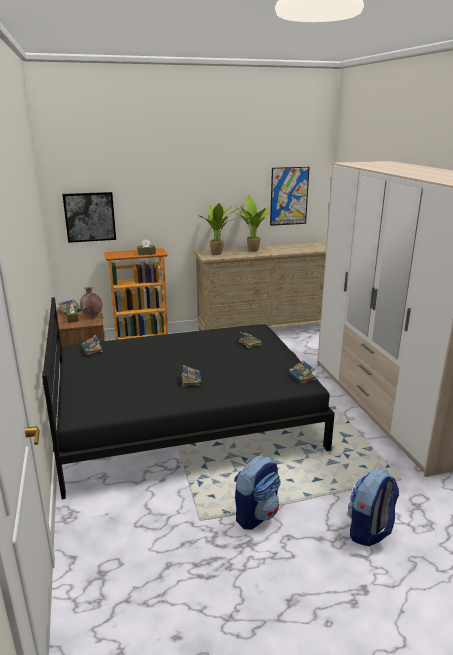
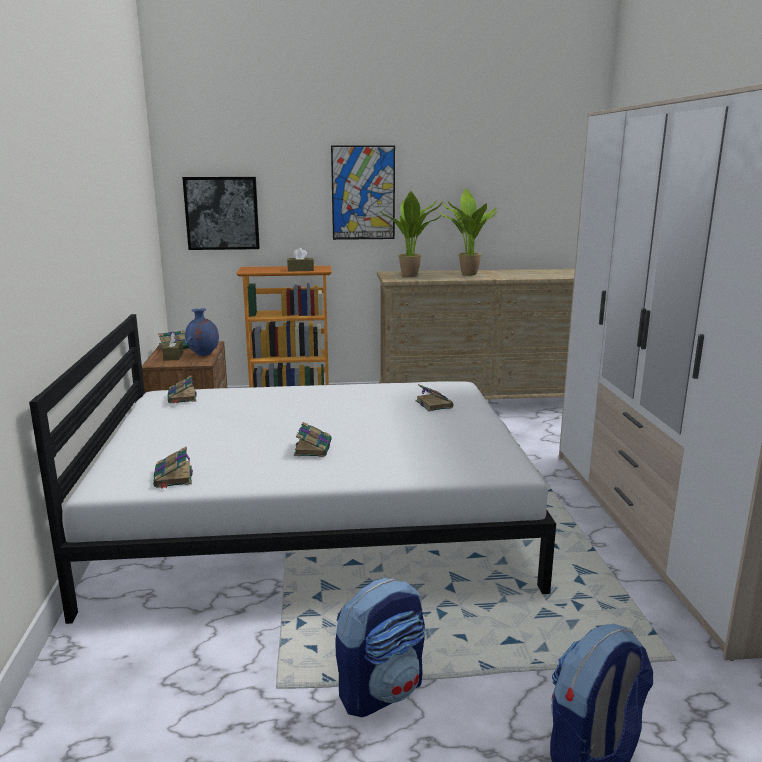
camera: 10 degrees right, 5 degrees down
black bed [42,297,335,499] -> white bed [29,314,556,624]
brown vase [80,286,102,317] -> blue vase [185,308,219,356]
picture [270,167,309,226] -> picture moved to [331,146,395,240]
book [288,360,316,384] -> book moved to [153,447,193,489]

